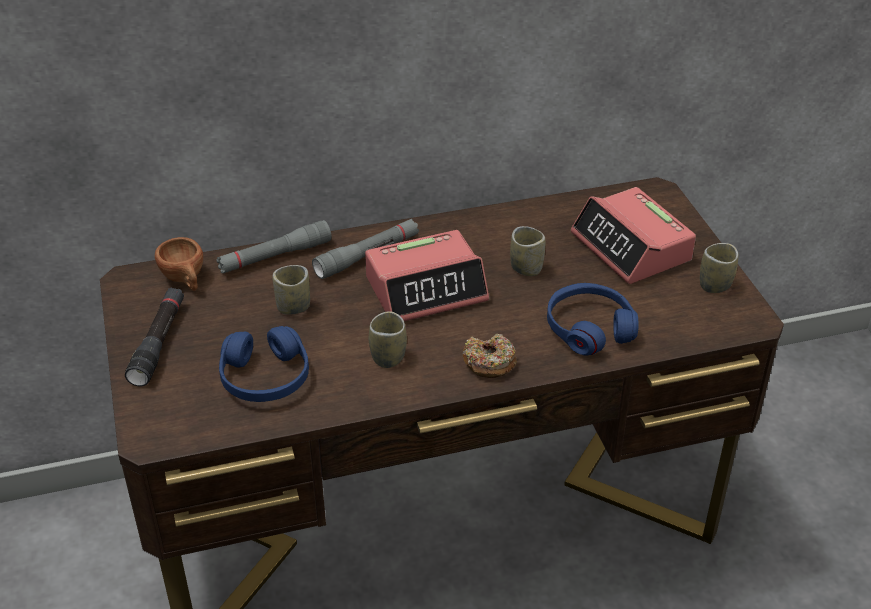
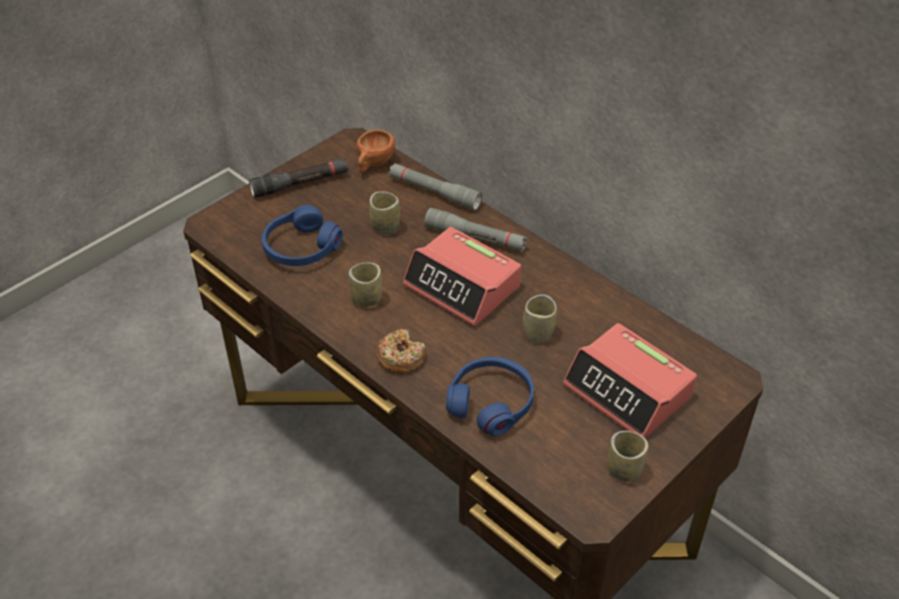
camera: 60 degrees right, 5 degrees up
alarm clock [571,187,696,284] -> alarm clock turned 75 degrees counterclockwise [563,323,697,438]

